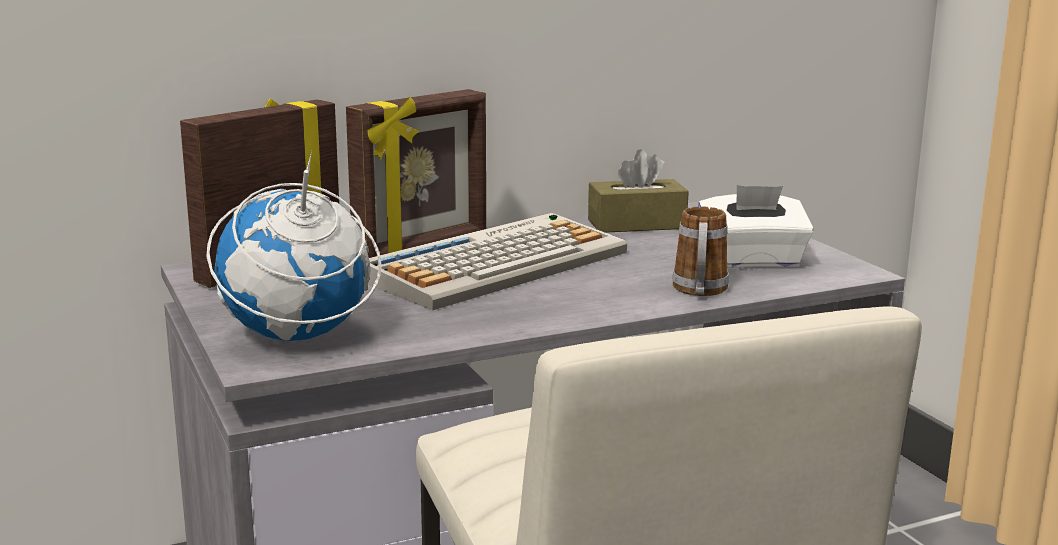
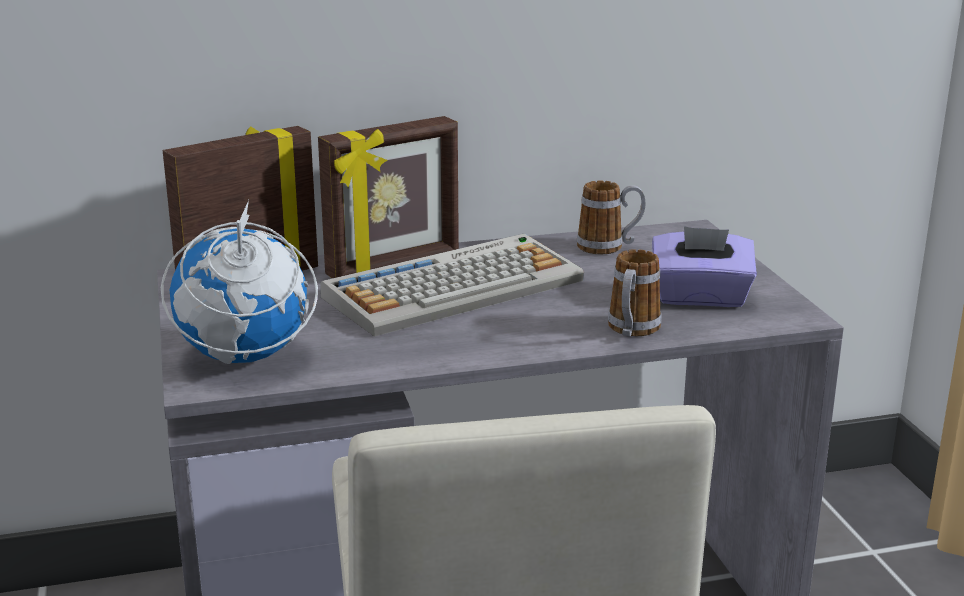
camera: 10 degrees right, 5 degrees up
brown tissue box [588,149,689,233] -> mug [577,180,645,254]
white tissue box [698,185,814,268] -> purple tissue box [652,226,757,307]

